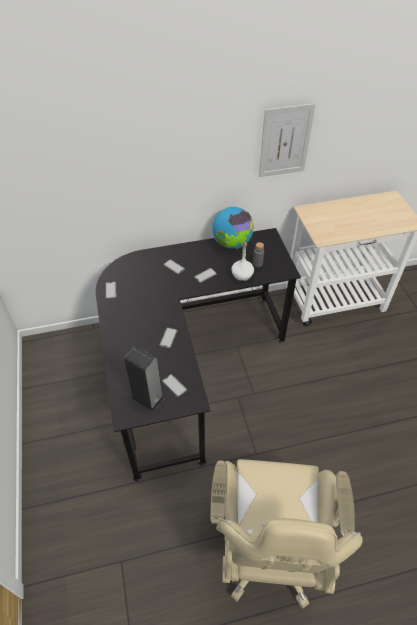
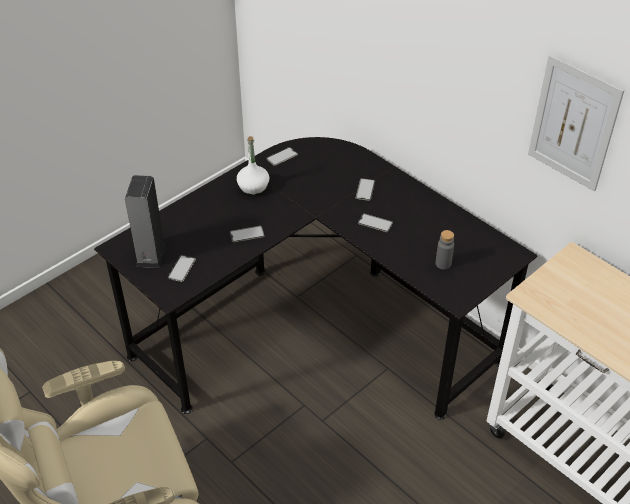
camera: 60 degrees right, 5 degrees down
globe [212,207,254,249] -> none
white bottle [231,242,254,281] -> white bottle moved to [237,136,269,195]

